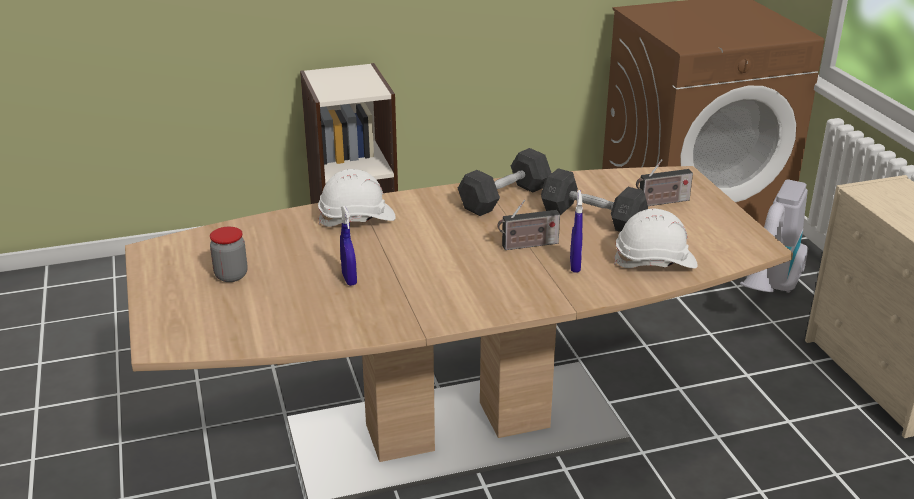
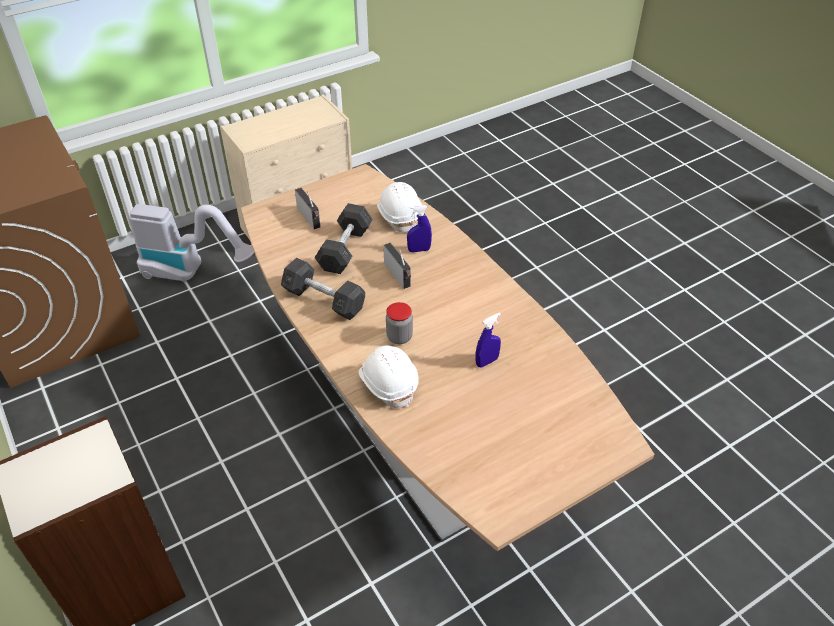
camera: 105 degrees left, 15 degrees up
jar [210,227,248,282] -> jar moved to [386,302,413,344]

